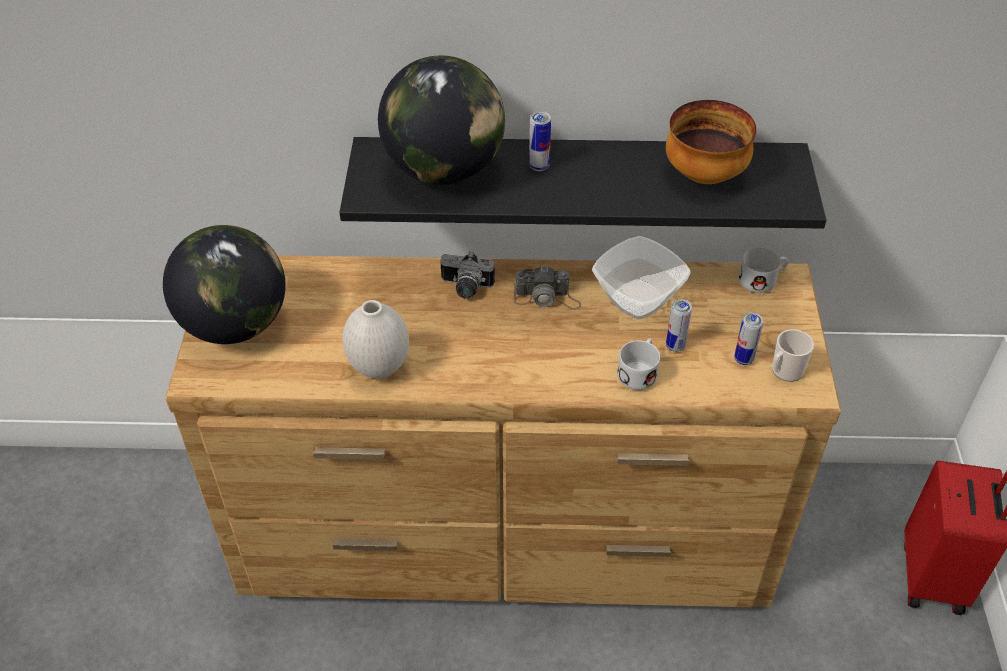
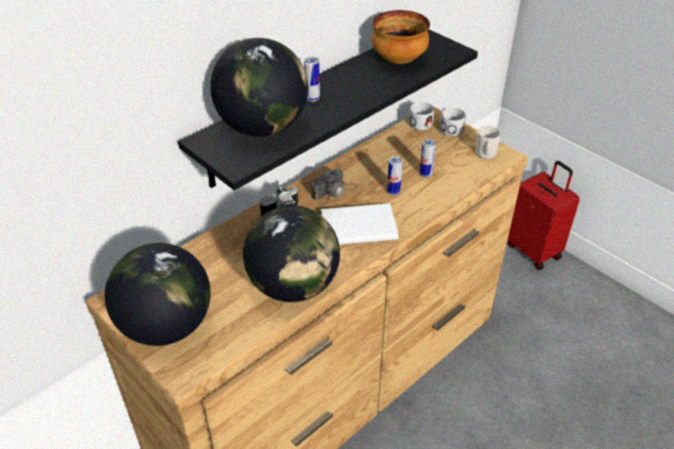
camera: 45 degrees left, 5 degrees down
white vase [343,300,409,379] -> globe [243,205,340,302]
bowl [592,236,691,319] -> none
white mug [617,338,660,390] -> white mug moved to [439,107,466,136]
can [734,312,763,365] -> can moved to [387,157,403,195]
none -> white book [321,203,399,245]

